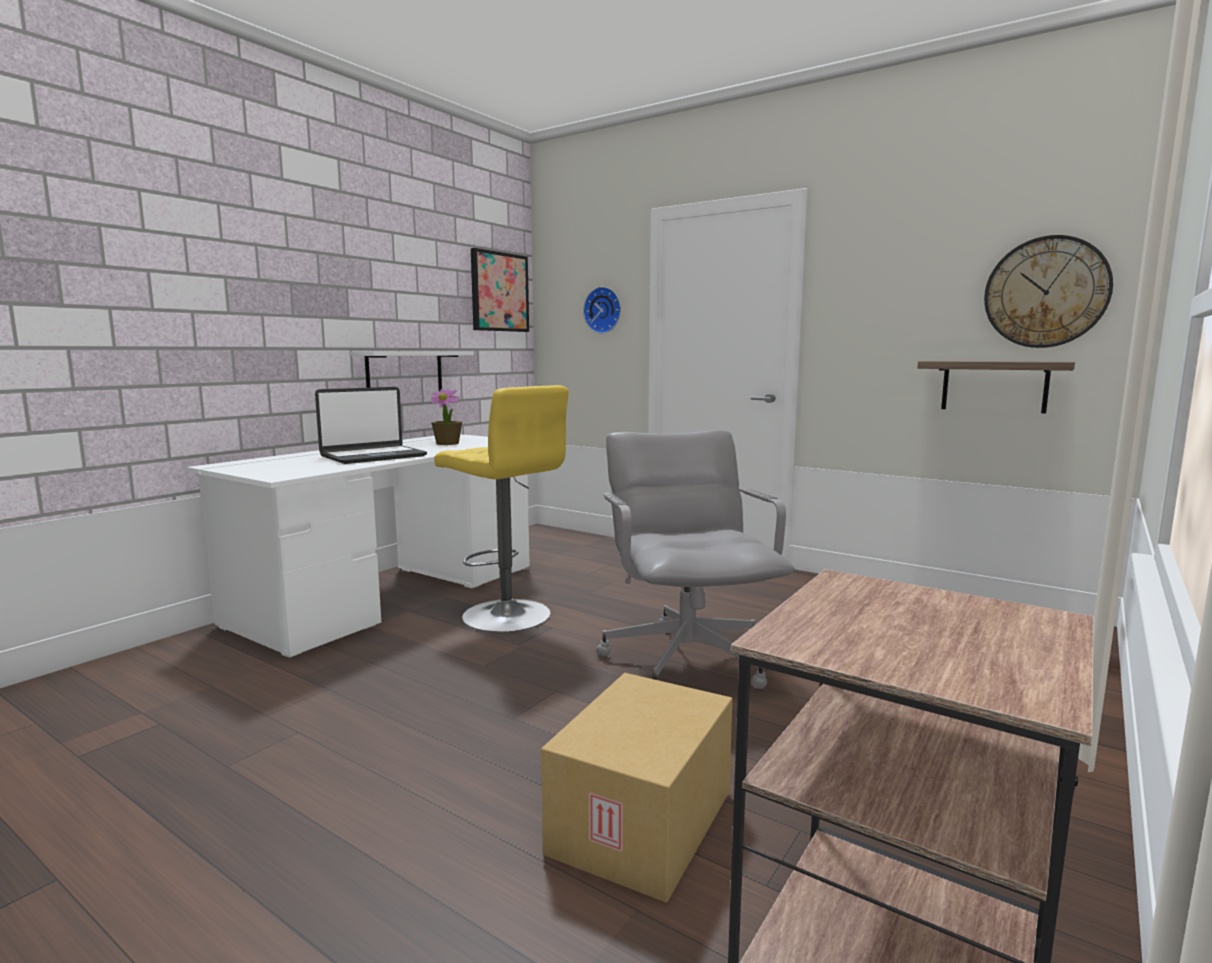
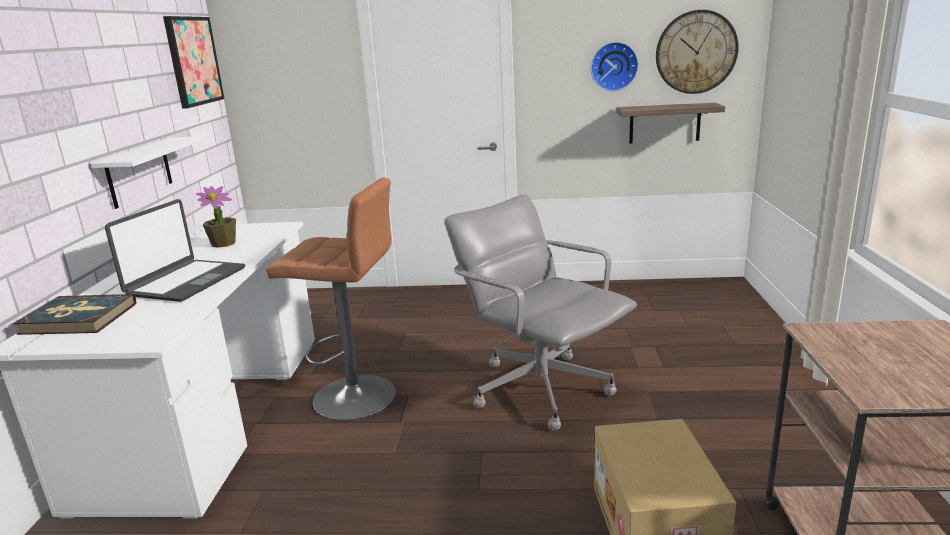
camera: 30 degrees left, 10 degrees up
yellow stool [434,385,569,632] -> brown stool [266,177,396,420]
wall clock [583,287,621,334] -> wall clock moved to [591,42,639,91]
none -> book [13,294,136,335]

